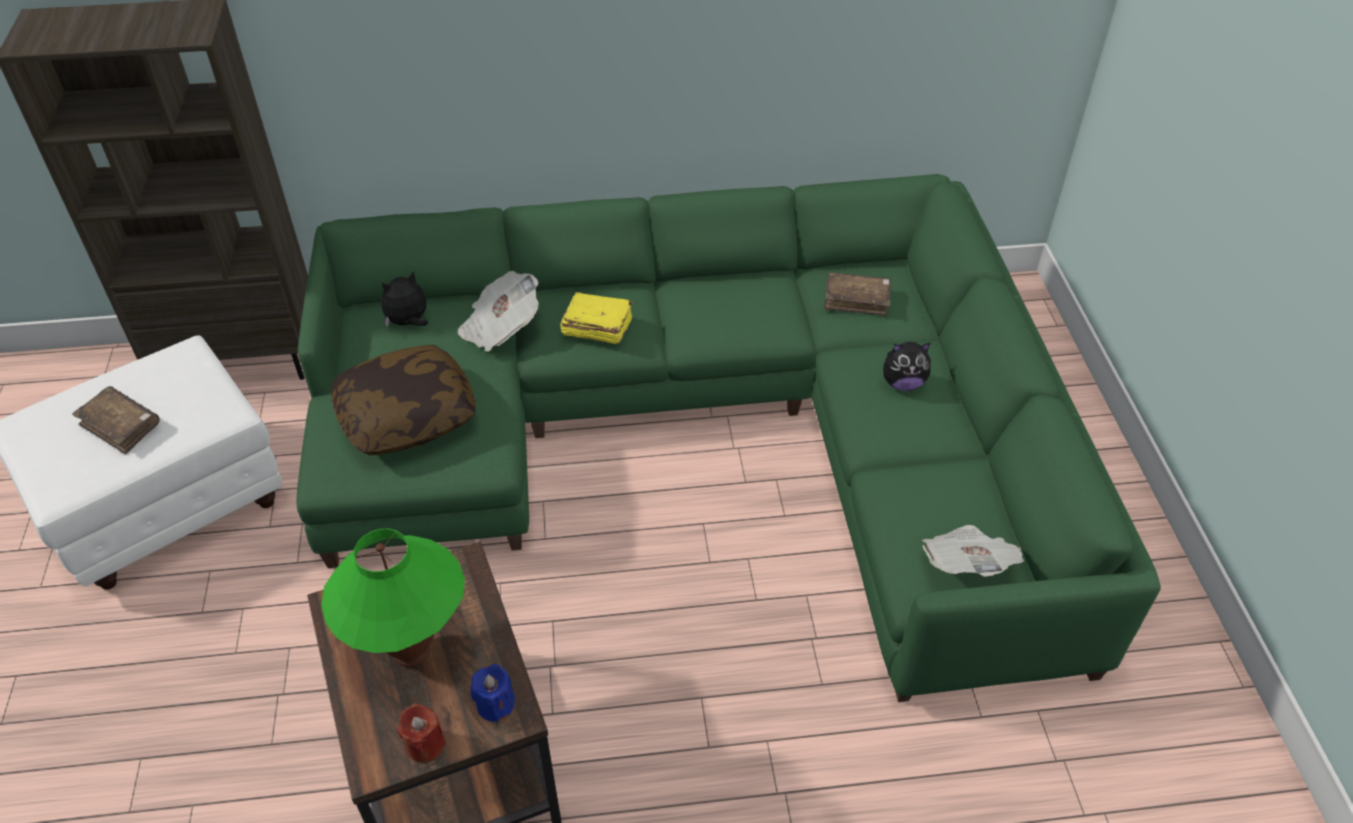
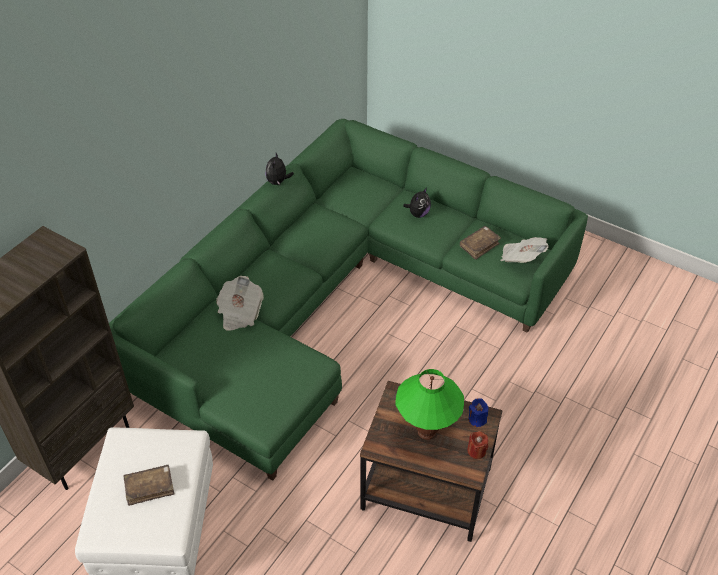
camera: 50 degrees left, 0 degrees up
pillow [331,345,476,455] -> none
plush toy [381,271,428,327] -> plush toy moved to [265,153,294,185]
yellow book [560,292,633,344] -> none
brown book [824,272,891,316] -> brown book moved to [460,226,501,260]

